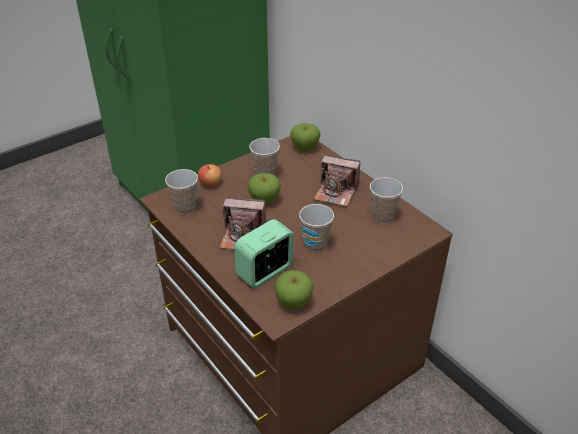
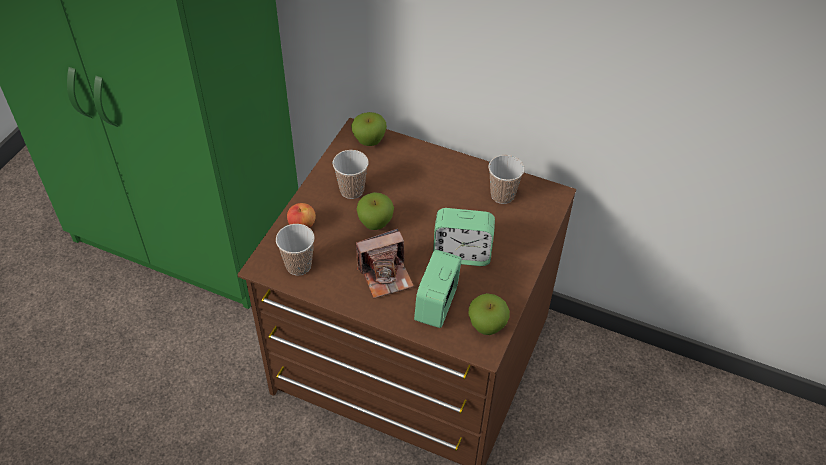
camera: 30 degrees left, 10 degrees up
cup [299,204,334,252] -> alarm clock [433,208,495,266]
camera [314,156,360,207] -> none

